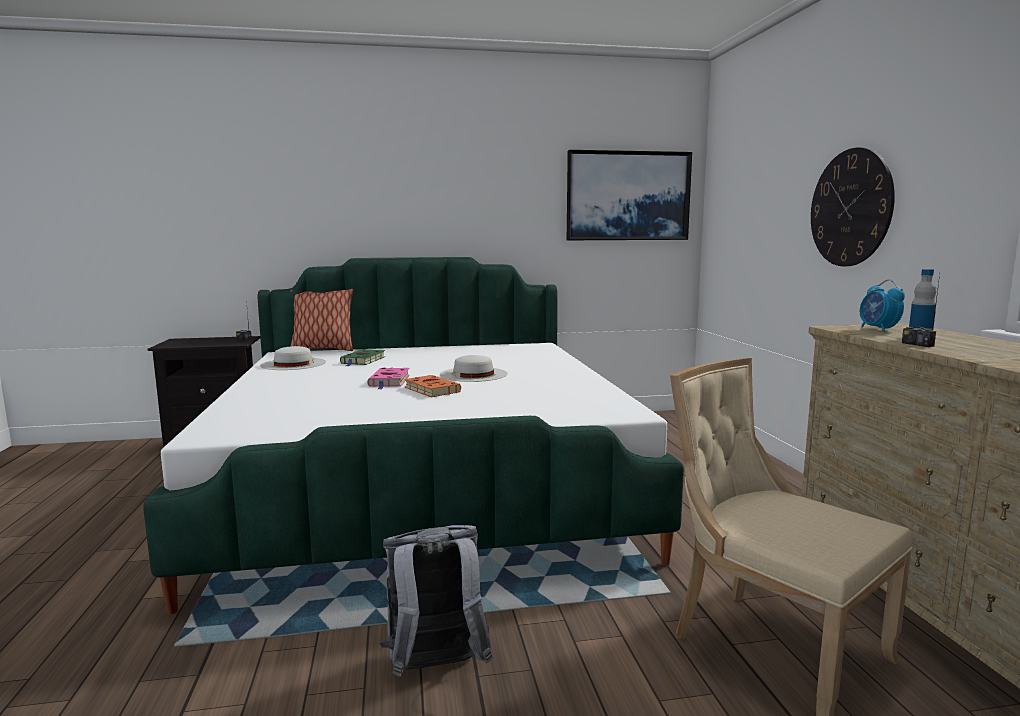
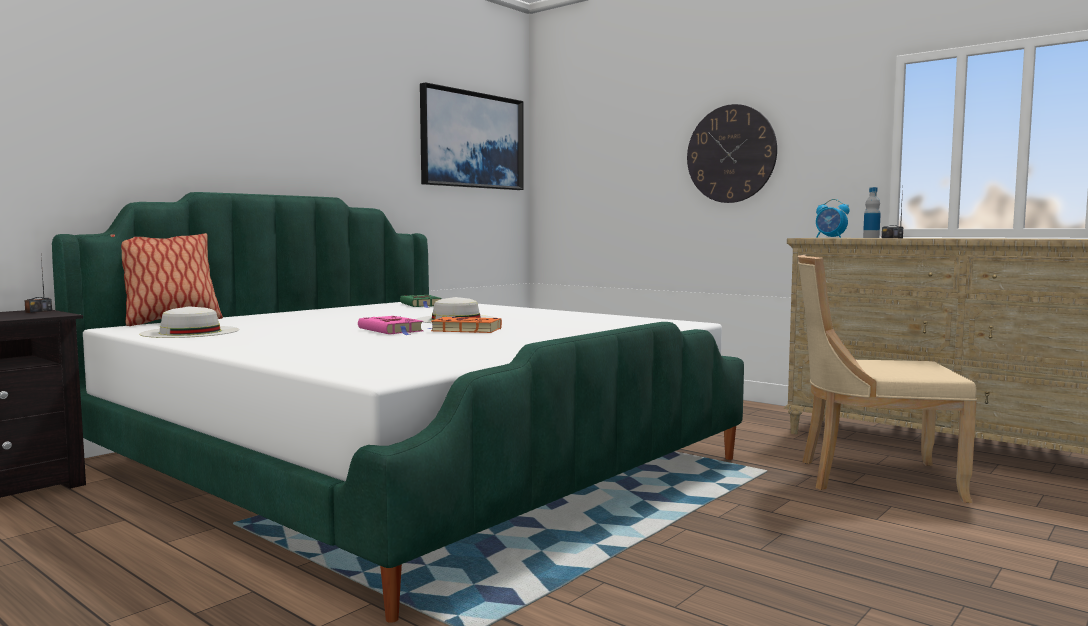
camera: 40 degrees left, 5 degrees down
green book [340,349,385,366] -> green book moved to [400,295,442,308]
grey backpack [380,525,493,677] -> none

